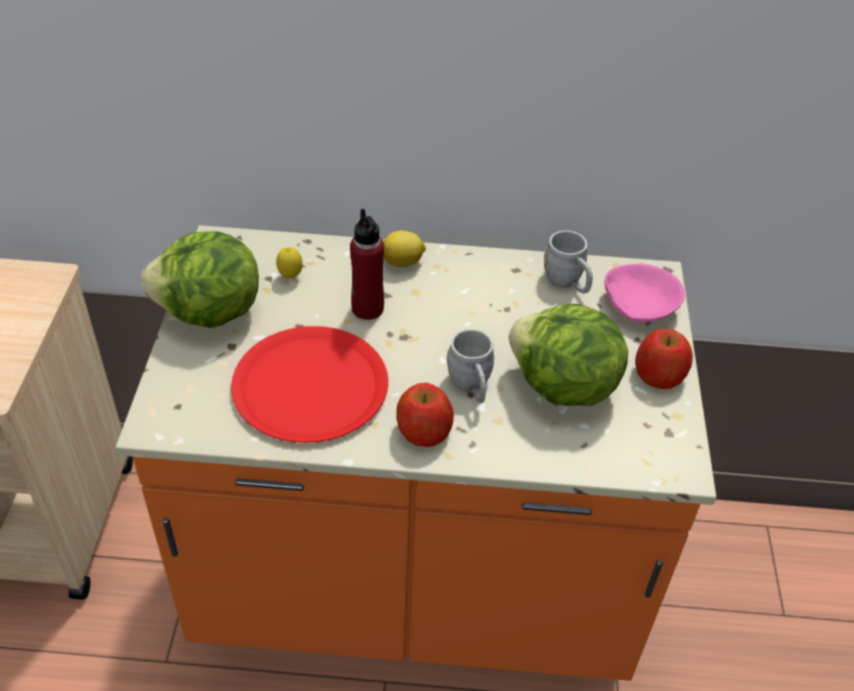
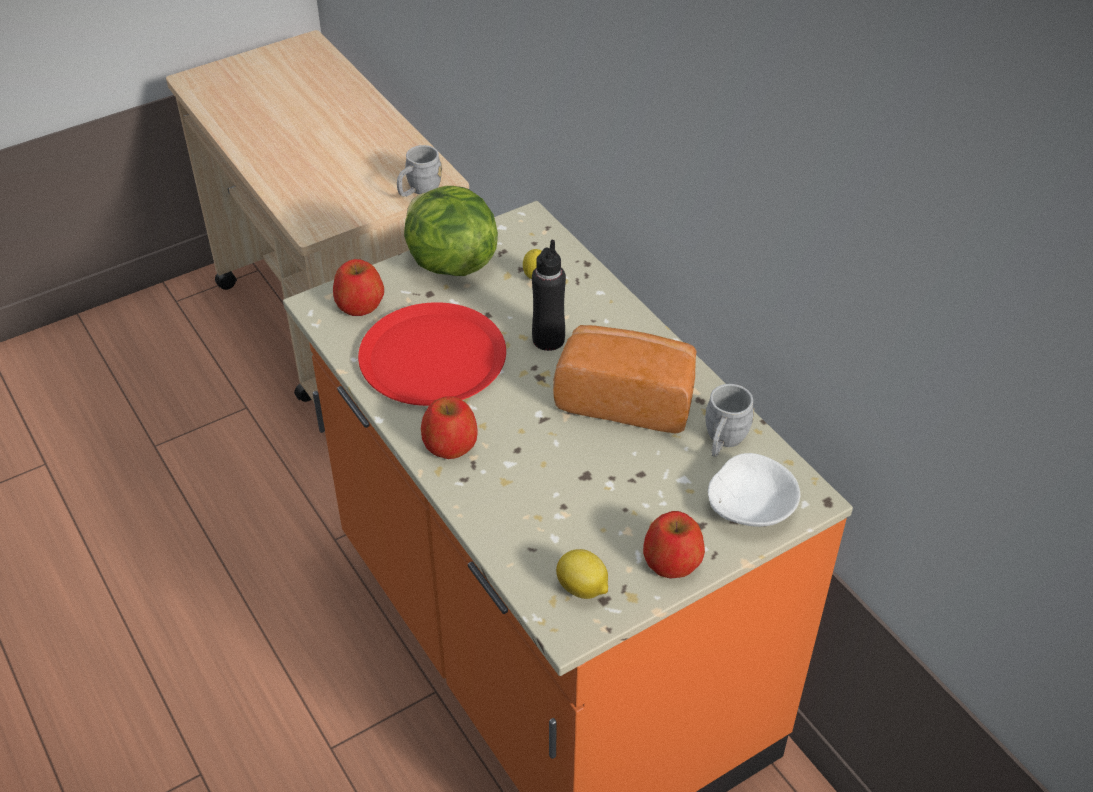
camera: 55 degrees right, 0 degrees up
red bottle [350,208,384,320] -> black bottle [532,240,566,351]
lemon [383,230,426,267] -> lemon moved to [556,549,608,599]
grey mug [447,329,494,403] -> grey mug moved to [397,145,442,197]
lettuce [509,304,628,406] -> none
pink bowl [605,264,685,322] -> white bowl [708,453,800,527]
none -> apple [333,259,384,316]
none -> bread [553,325,697,434]

